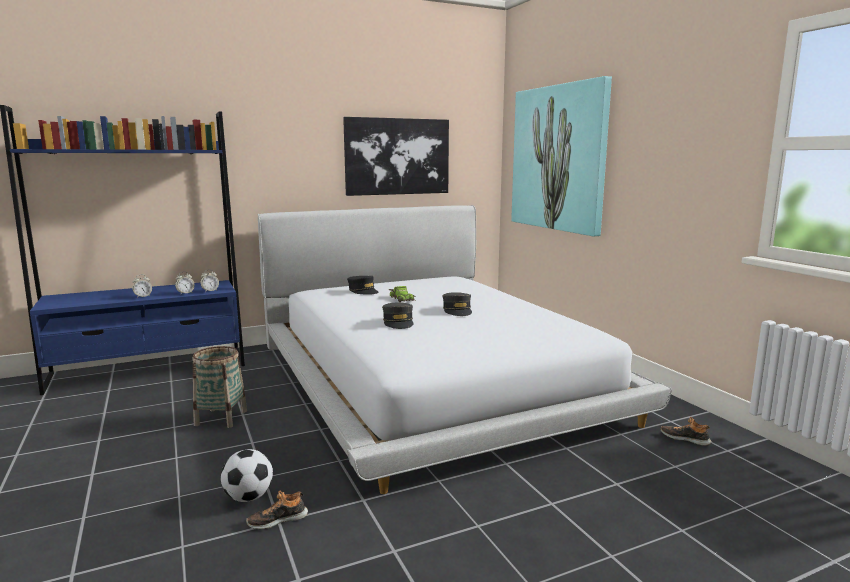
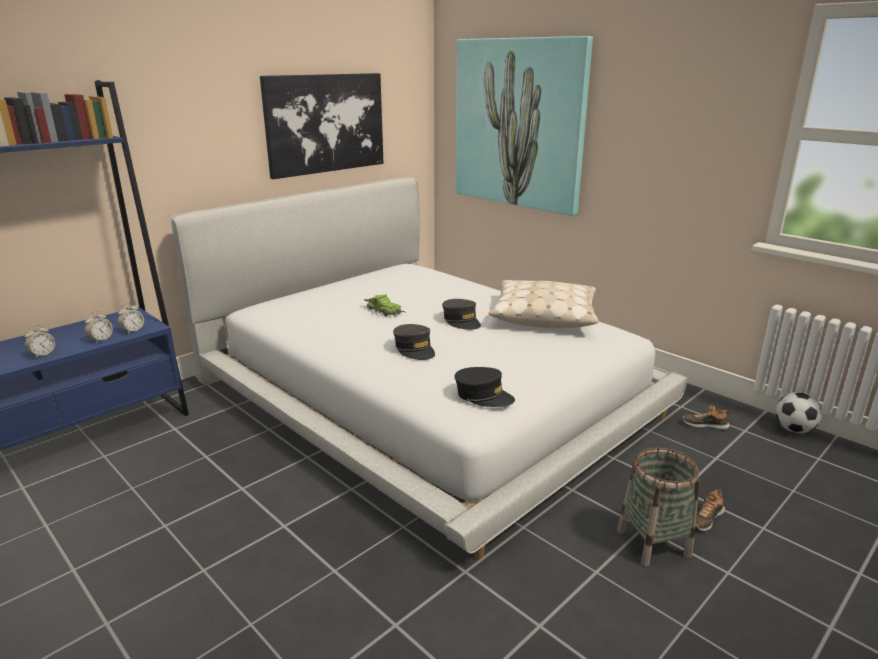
camera: 20 degrees left, 10 degrees up
basket [192,346,247,428] -> basket moved to [617,447,700,566]
football [221,449,273,502] -> football moved to [776,392,822,433]
shoe [246,491,308,529] -> shoe moved to [695,489,725,531]
black cap [347,276,379,295] -> black cap moved to [455,367,515,407]
none -> beige pillow [488,280,599,328]

